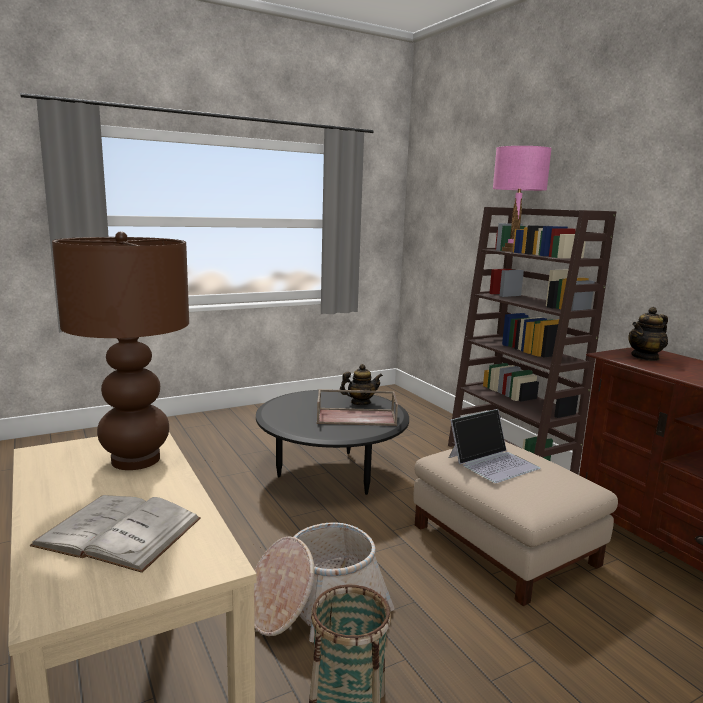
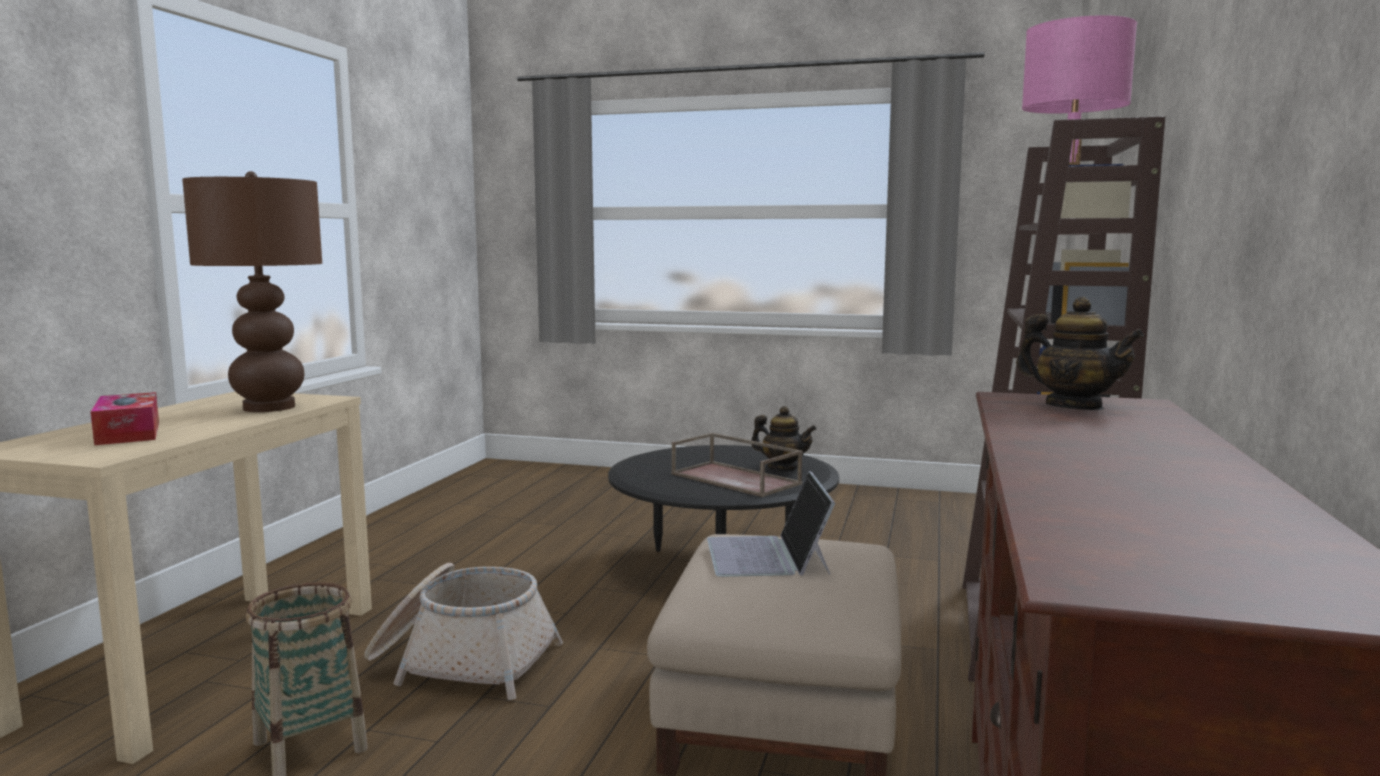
camera: 45 degrees right, 5 degrees down
white book [30,495,201,573] -> tissue box [90,392,159,445]
laptop [449,409,541,483] -> laptop turned 75 degrees clockwise [707,471,835,577]
teapot [628,307,668,361] -> teapot turned 150 degrees counterclockwise [1016,297,1144,410]

